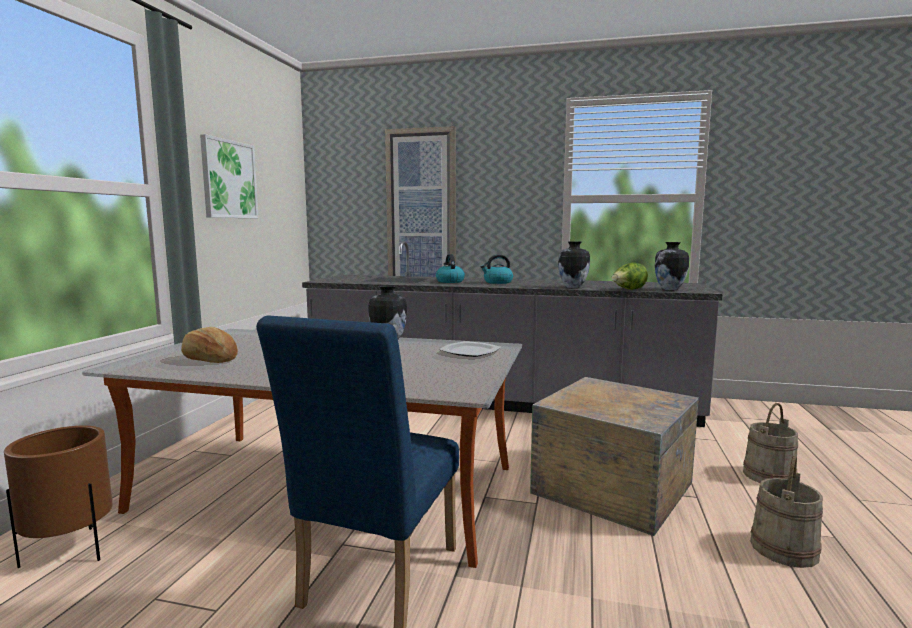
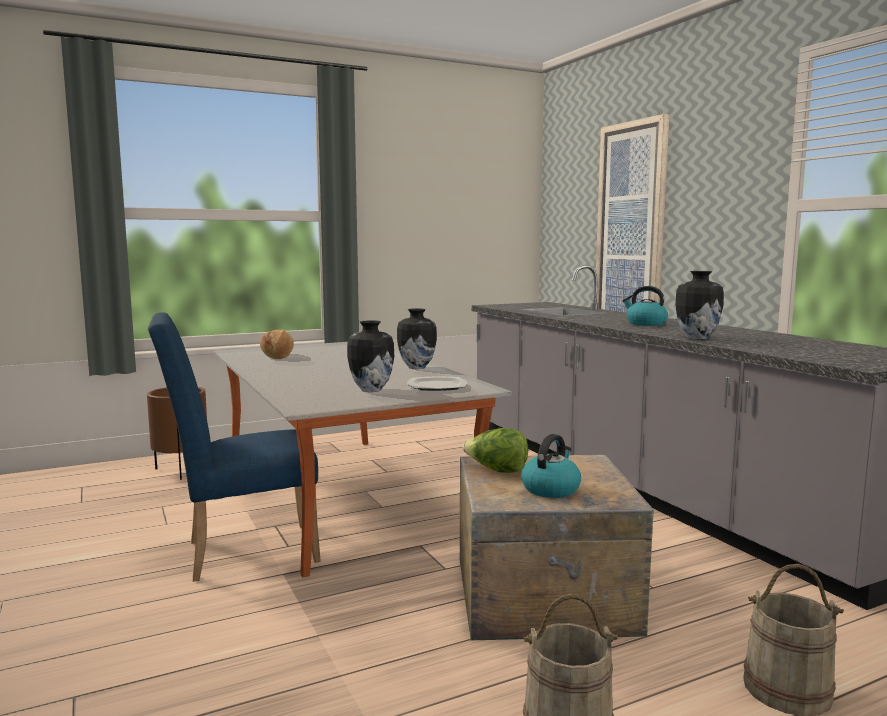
camera: 50 degrees right, 0 degrees up
picture [200,134,259,218] -> none
kettle [436,254,465,283] -> kettle moved to [521,434,581,498]
lettuce [612,263,648,290] -> lettuce moved to [462,428,528,473]
vase [655,242,689,290] -> vase moved to [347,320,394,392]

